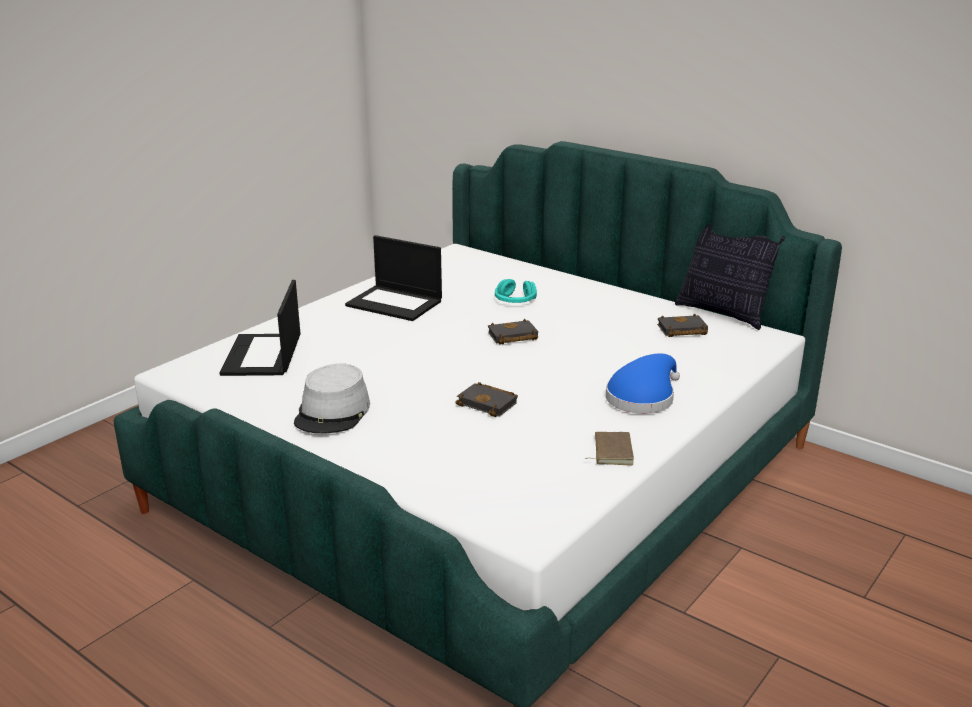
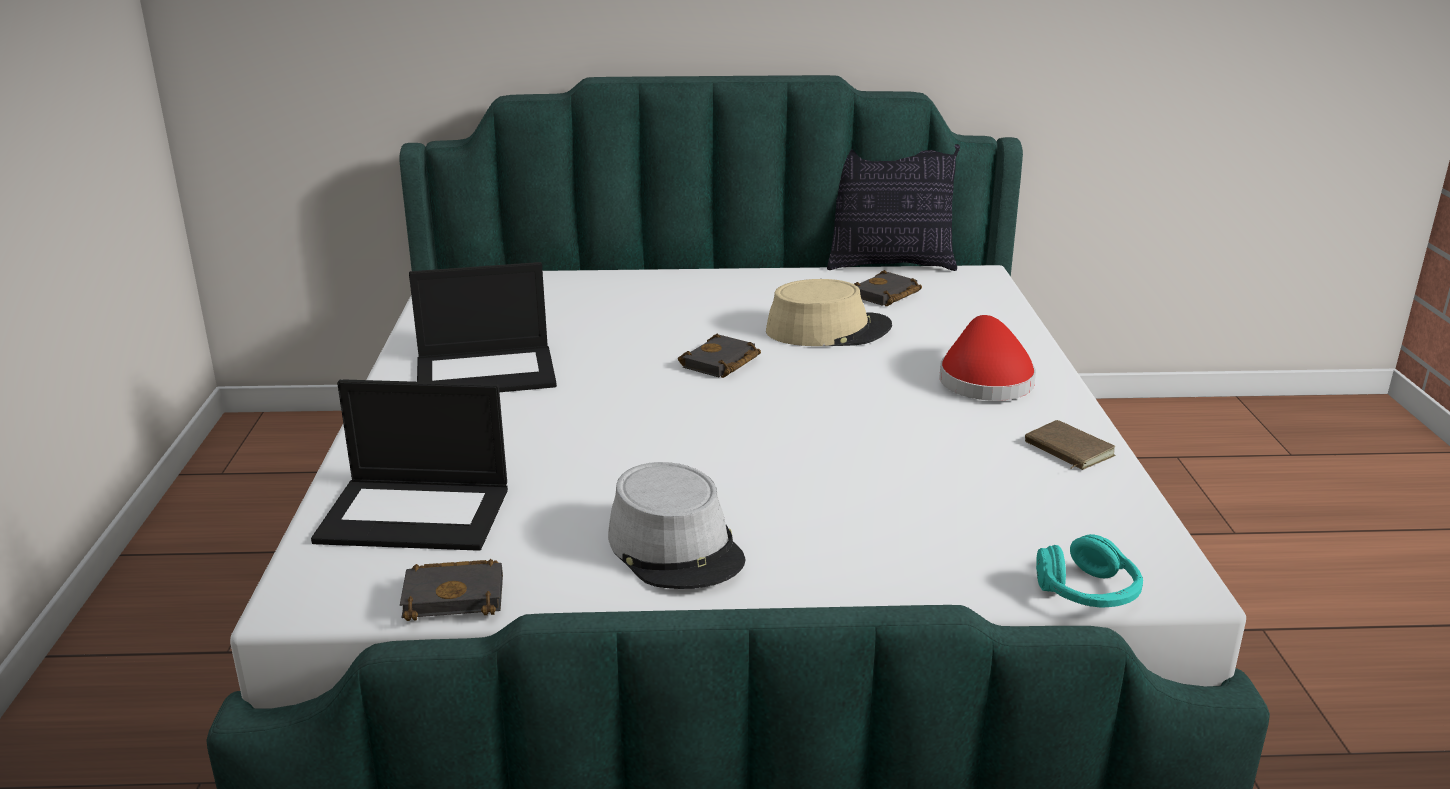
camera: 40 degrees left, 0 degrees up
laptop [219,280,301,376] -> laptop turned 45 degrees counterclockwise [311,379,508,551]
black book [456,382,518,417] -> black book moved to [400,559,503,621]
turquoise headphones [495,279,537,303] -> turquoise headphones moved to [1036,534,1143,608]
blue hat [606,353,680,414] -> red hat [939,315,1036,401]
none -> beige hat [766,279,892,346]

